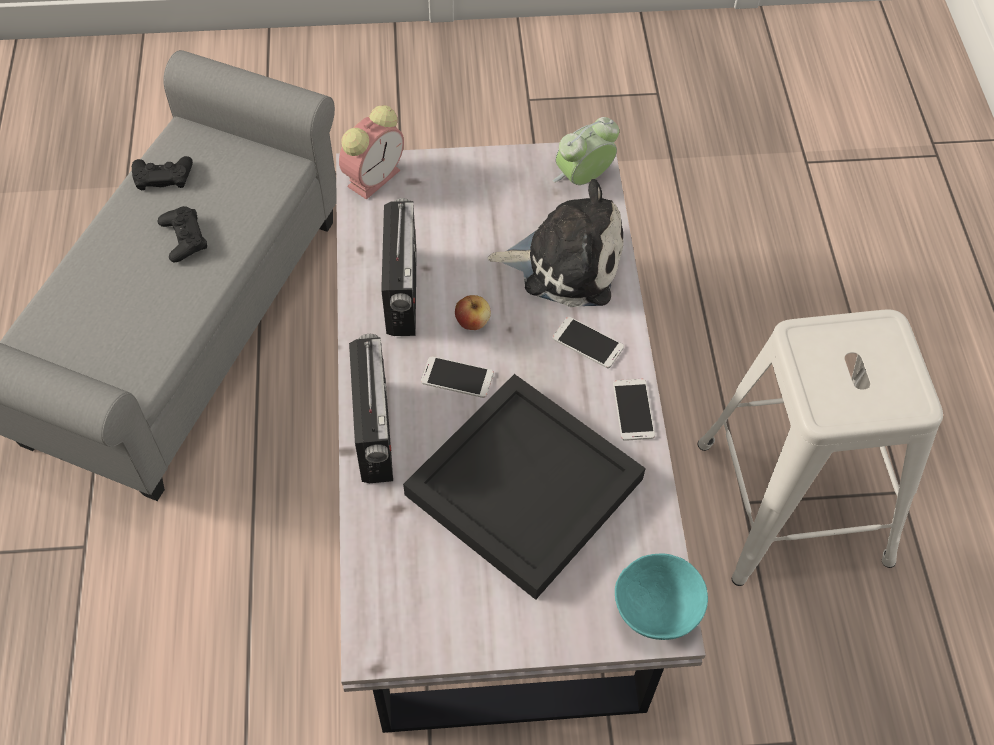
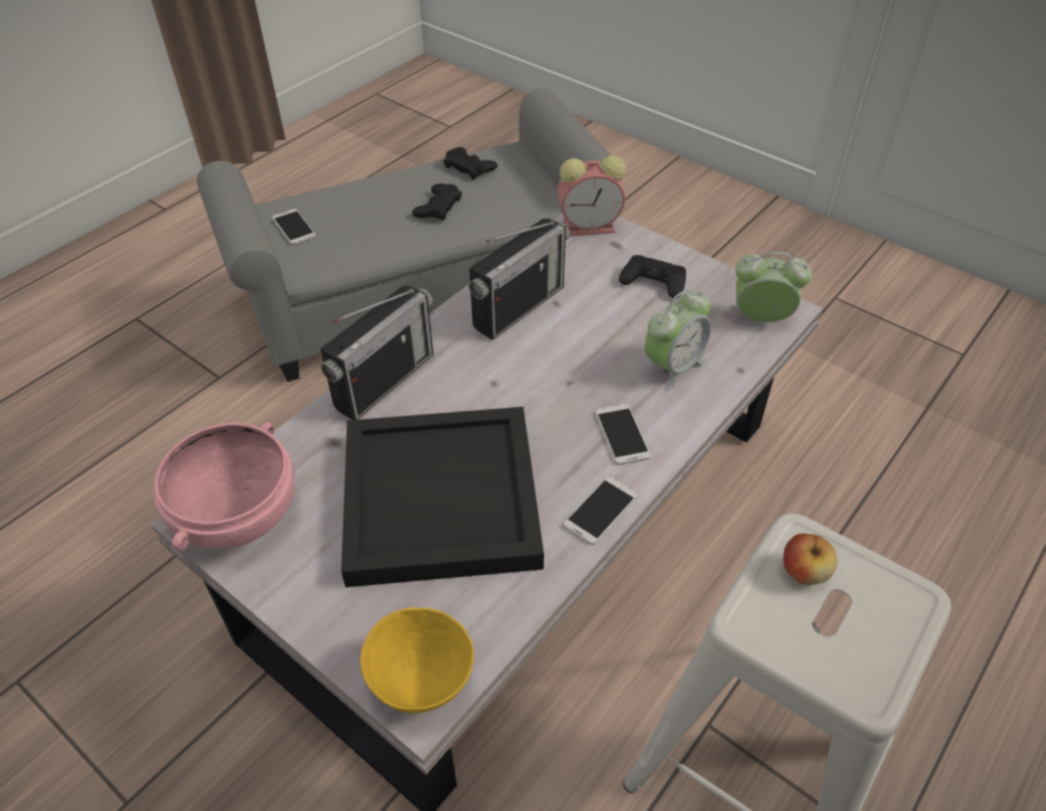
camera: 45 degrees right, 10 degrees down
phone [421,356,494,398] -> phone moved to [272,209,316,245]
apple [455,295,491,330] -> apple moved to [783,533,837,585]
plush toy [488,179,623,307] -> alarm clock [645,290,711,391]
turquoise bowl [615,553,708,640] -> yellow bowl [360,607,474,713]
none -> pink bowl [154,422,295,551]
none -> black game controller [619,255,686,298]

